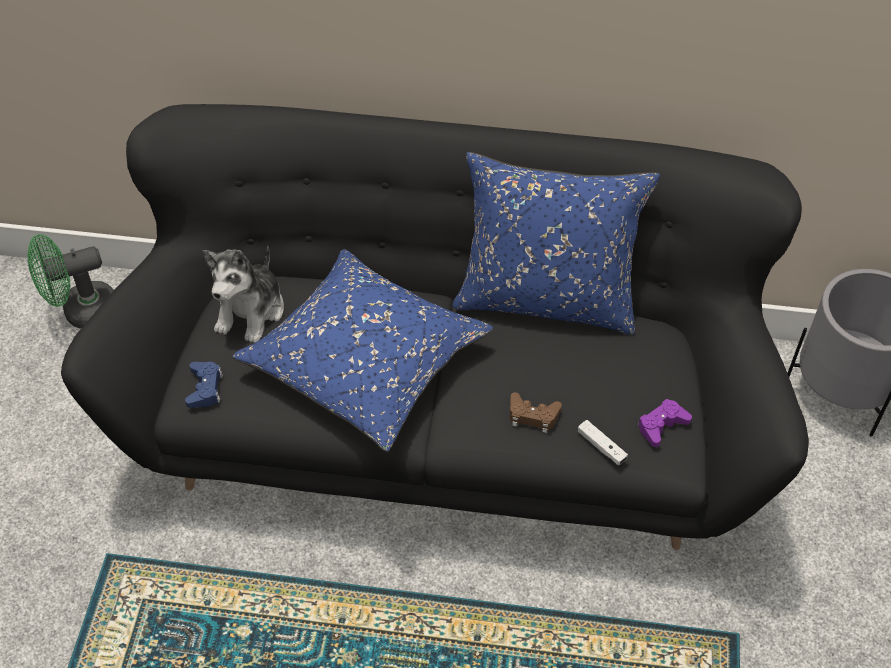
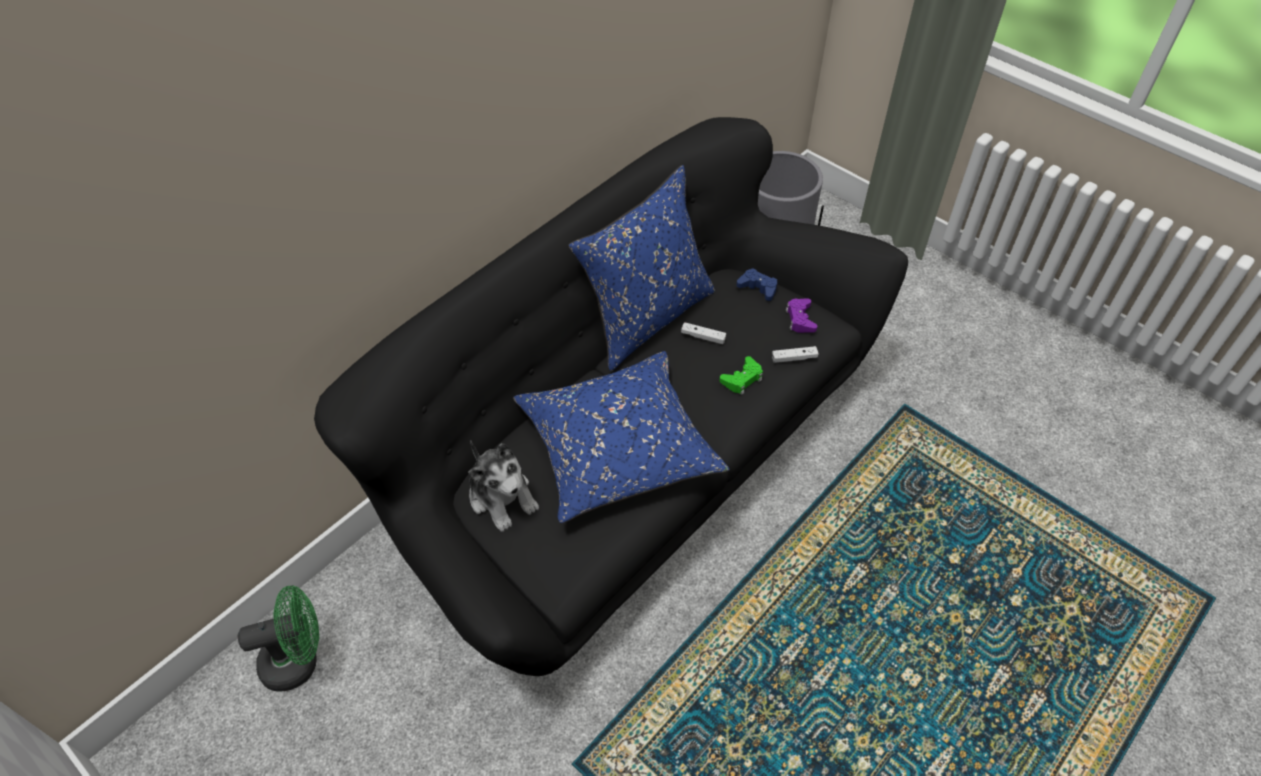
camera: 55 degrees left, 0 degrees up
green fan [27,234,114,328] -> green fan turned 120 degrees counterclockwise [238,586,319,692]
blue game controller [185,362,223,408] -> blue game controller moved to [736,268,777,301]
brown game controller [510,392,562,433] -> green game controller [719,356,763,395]
none -> white game controller [681,322,726,344]

